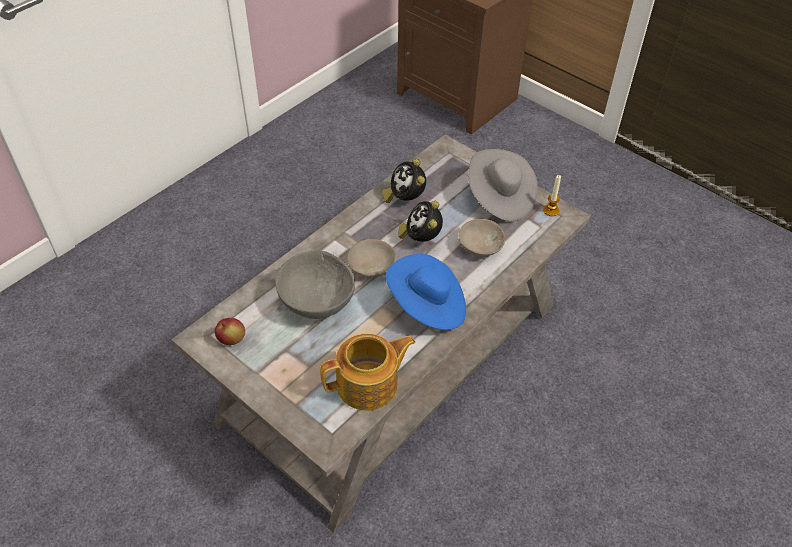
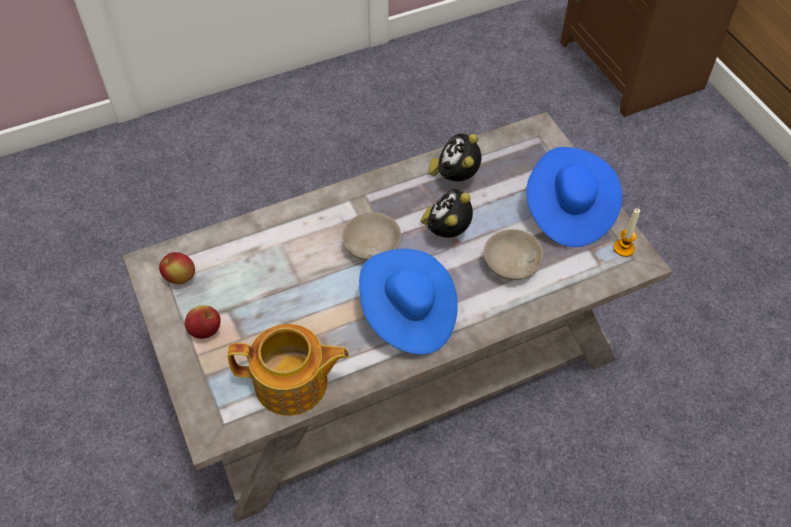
camera: 25 degrees right, 5 degrees up
grey bowl [275,251,355,319] -> none
grey hat [468,149,538,221] -> blue hat [526,147,622,247]
none -> apple [185,305,221,339]

